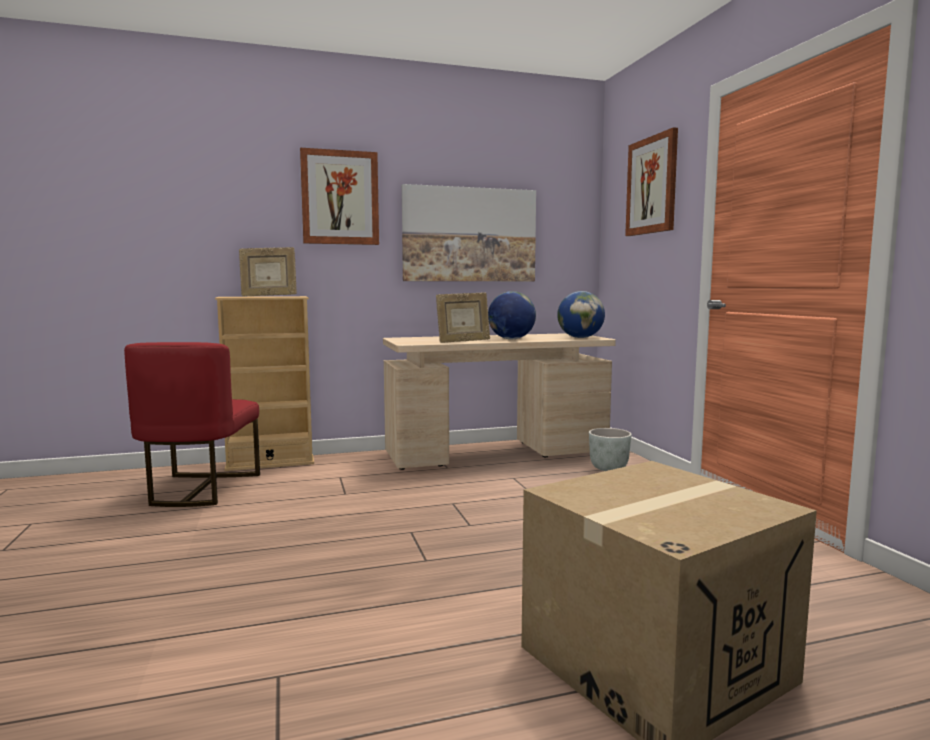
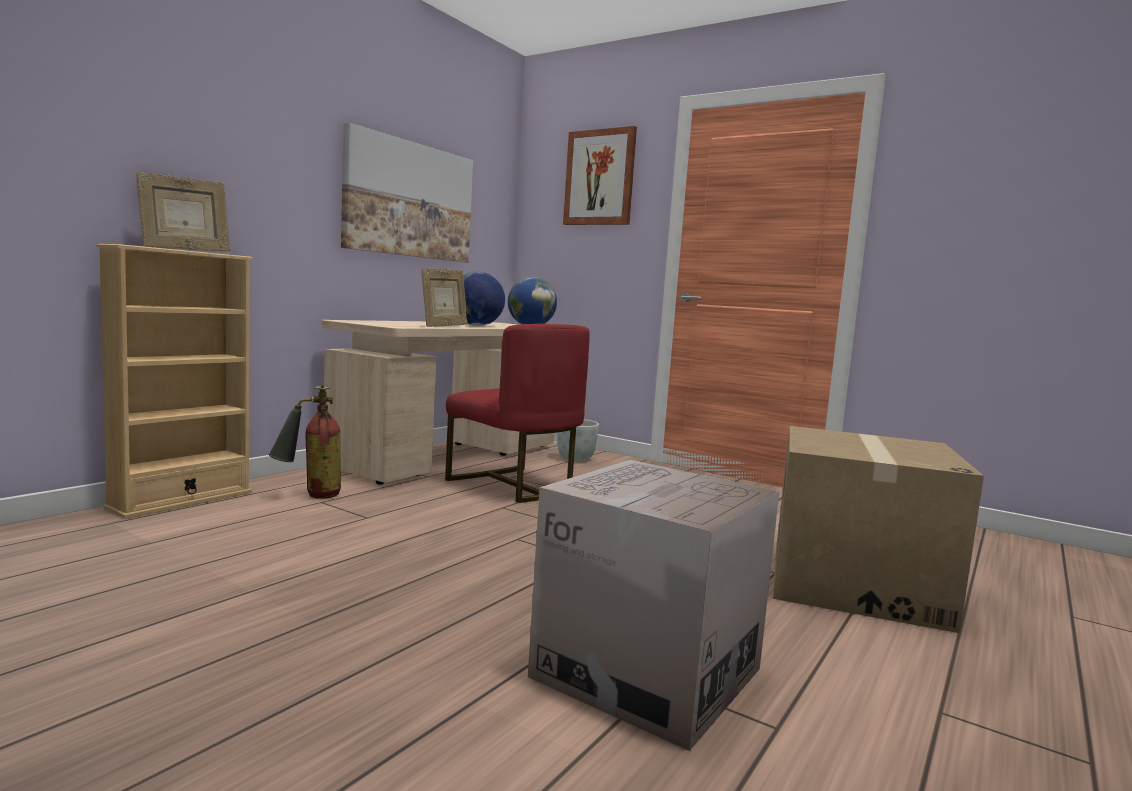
camera: 40 degrees left, 0 degrees up
red chair [124,342,260,507] -> red chair moved to [445,324,590,503]
picture [300,148,379,245] -> none
none -> fire extinguisher [269,385,341,499]
none -> cardboard box [528,460,780,751]

